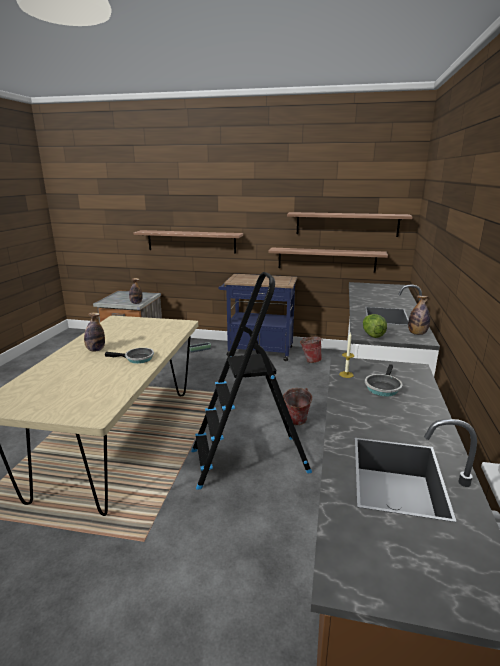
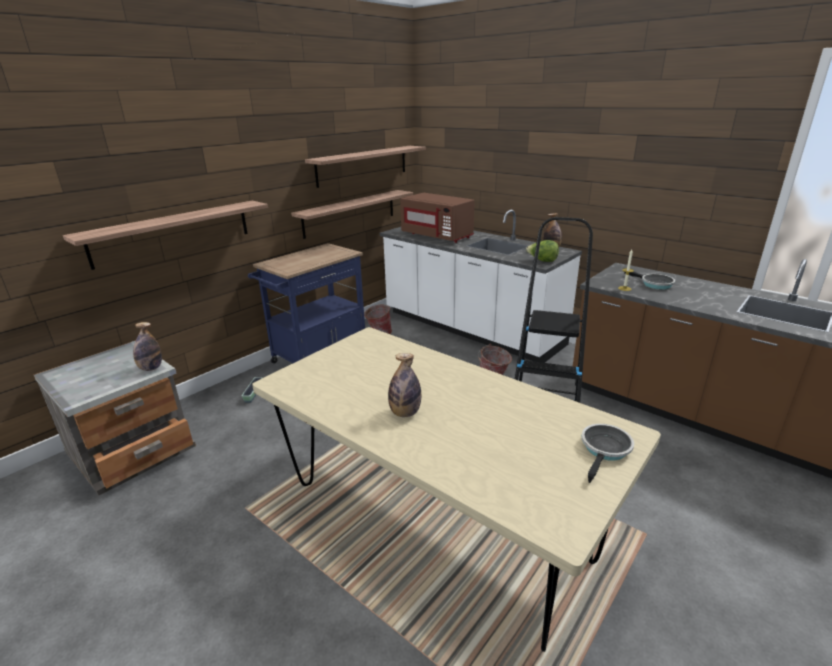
camera: 60 degrees left, 5 degrees up
frying pan [105,348,154,364] -> frying pan moved to [581,424,634,483]
none -> brown microwave [400,193,475,243]

